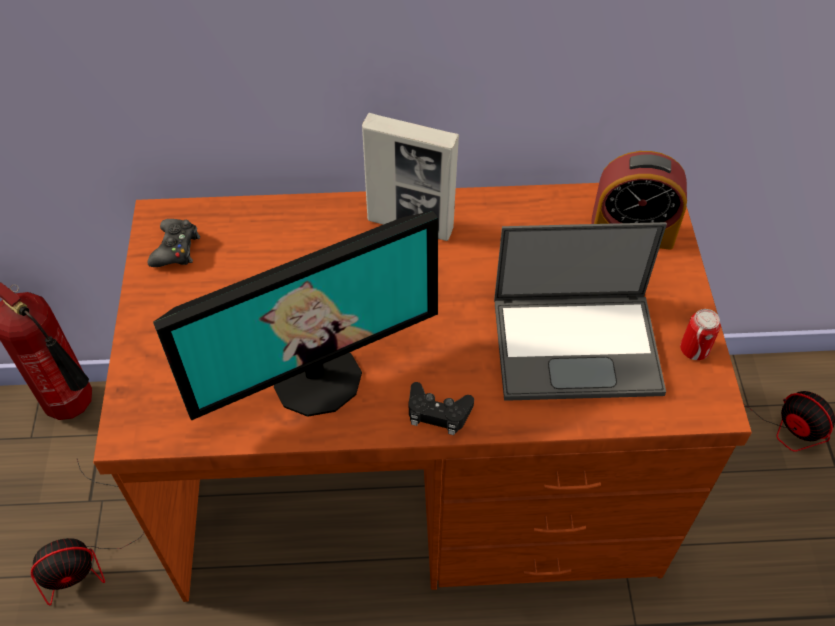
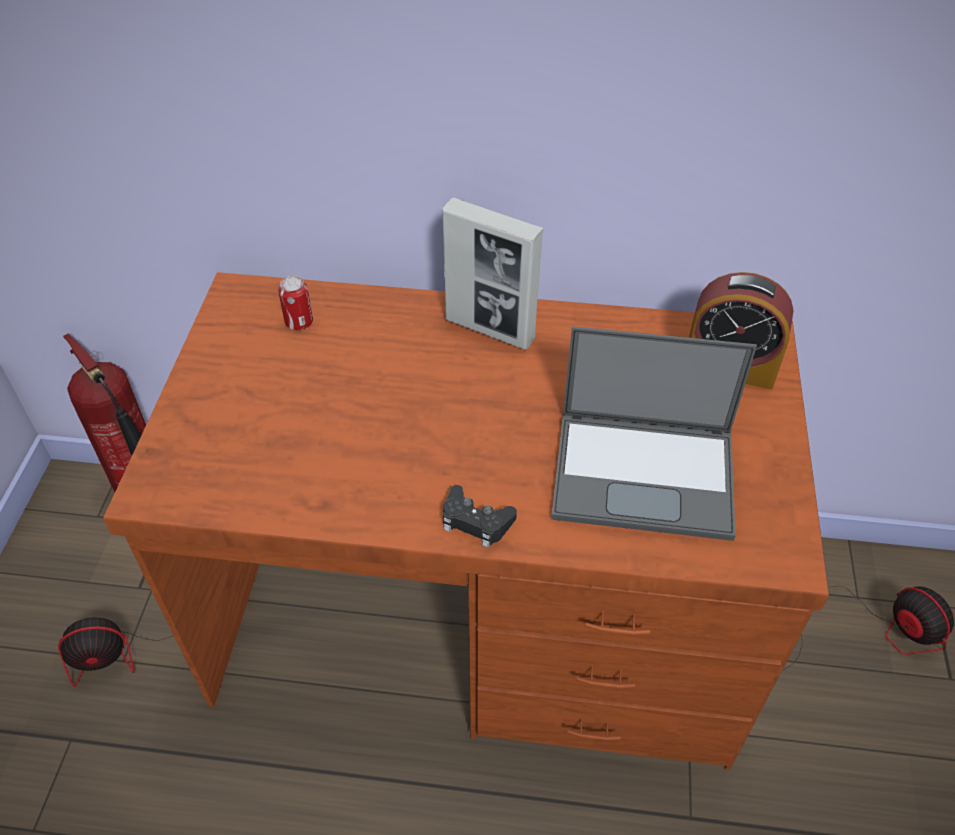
camera: 10 degrees right, 5 degrees down
black game controller [148,219,200,267] -> none
monitor [153,211,438,421] -> none
can [680,309,721,360] -> can moved to [278,275,313,330]

